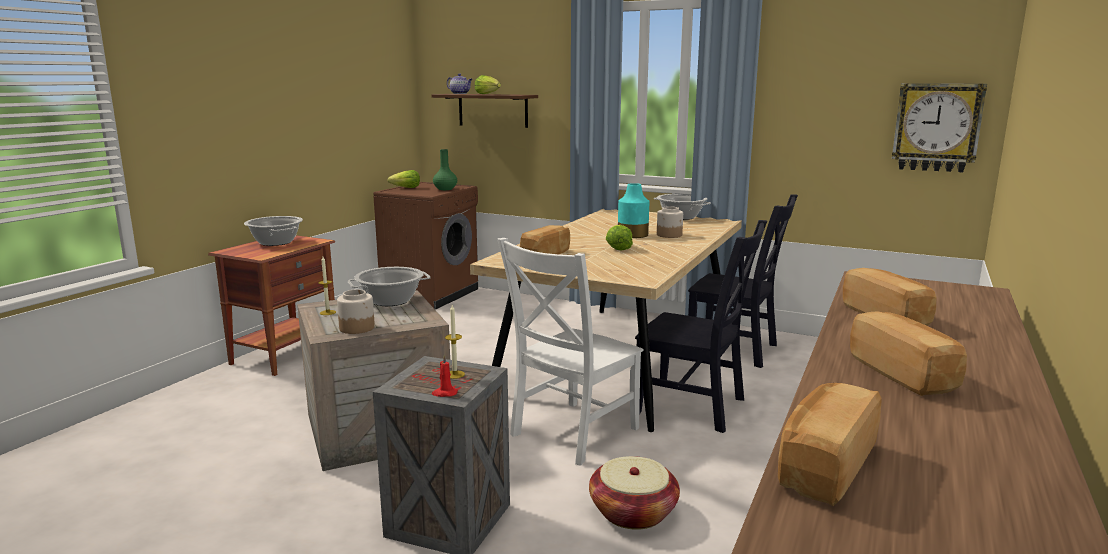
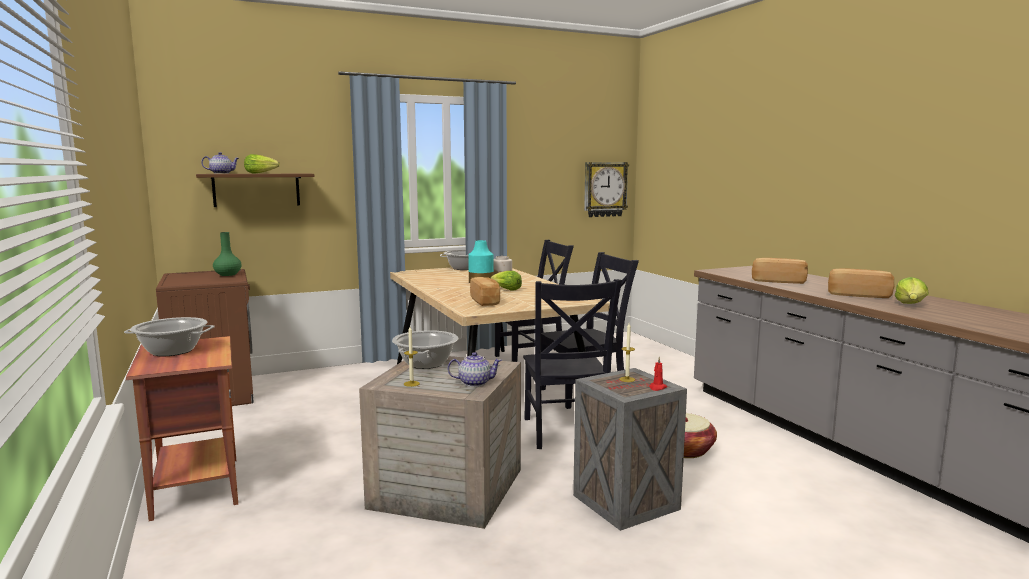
camera: 50 degrees left, 5 degrees down
jar [337,289,375,334] -> teapot [448,352,502,387]
lettuce [387,170,420,188] -> lettuce moved to [895,277,929,304]
white chair [497,238,643,466] -> black chair [523,279,622,449]
bread [778,383,882,506] -> none

